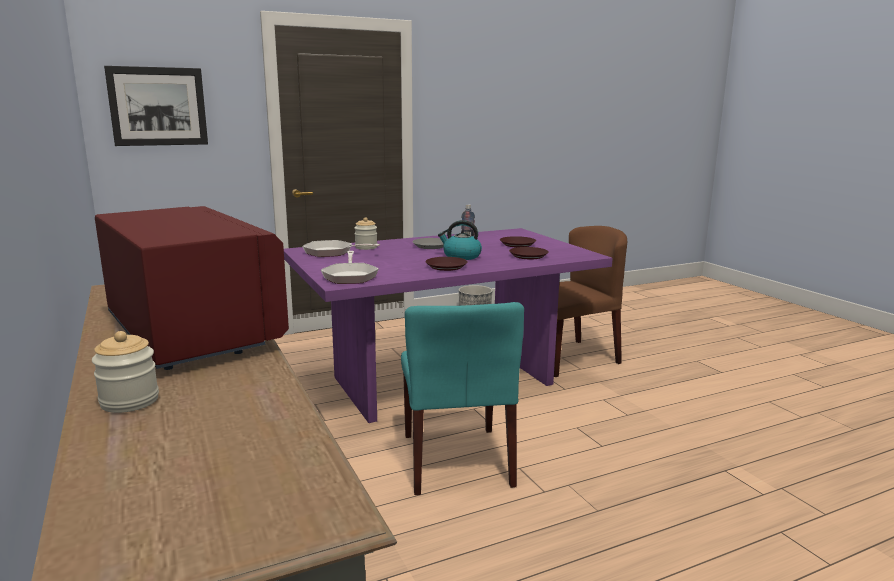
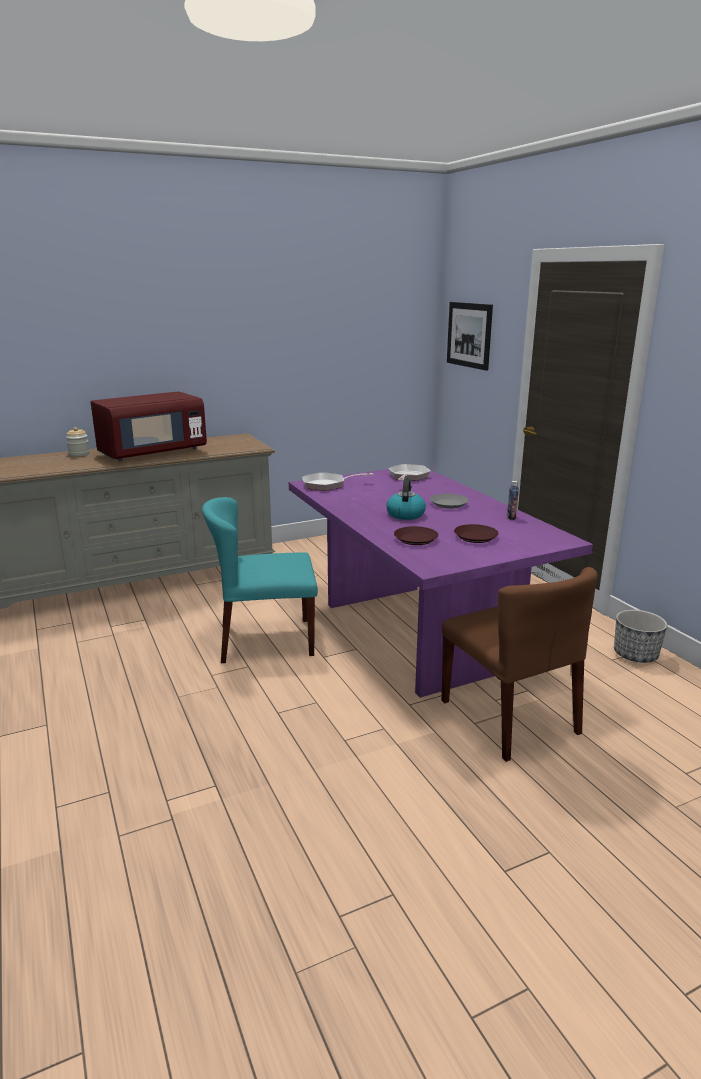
camera: 90 degrees right, 5 degrees up
jar [354,217,377,250] -> none
brown plate [425,257,468,271] -> none

